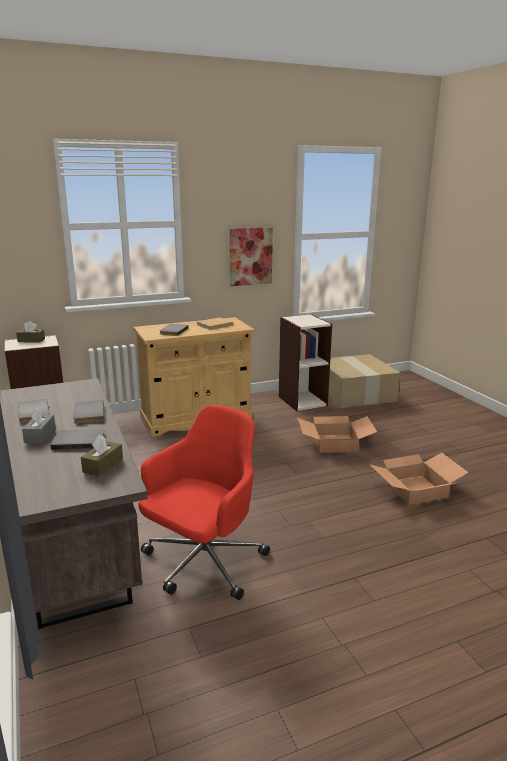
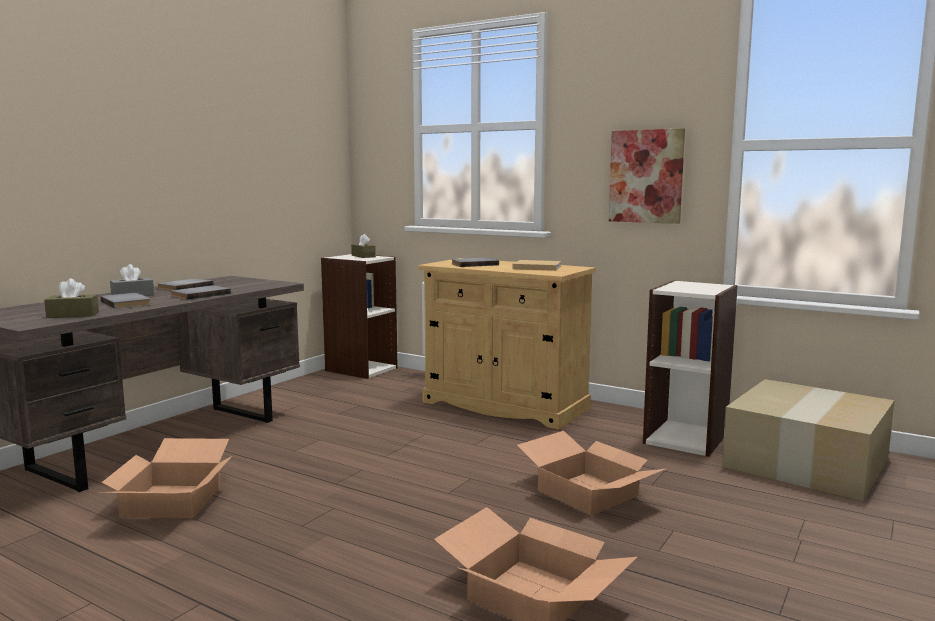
camera: 55 degrees right, 10 degrees down
red office chair [138,405,270,600] -> cardboard box [98,438,232,518]

